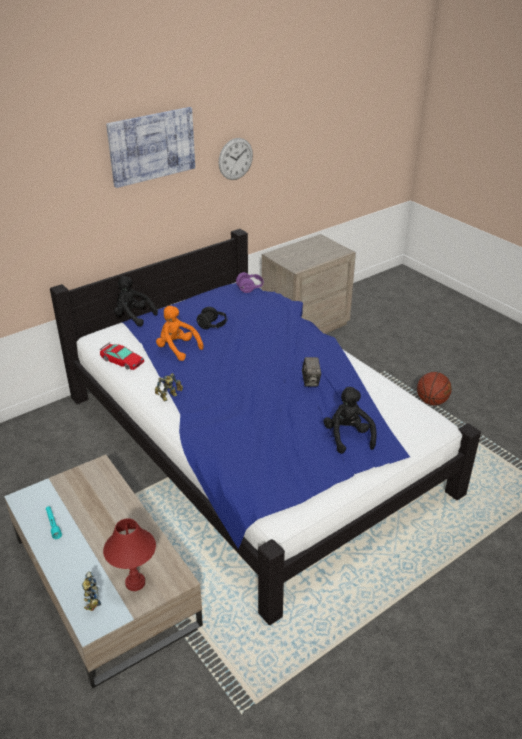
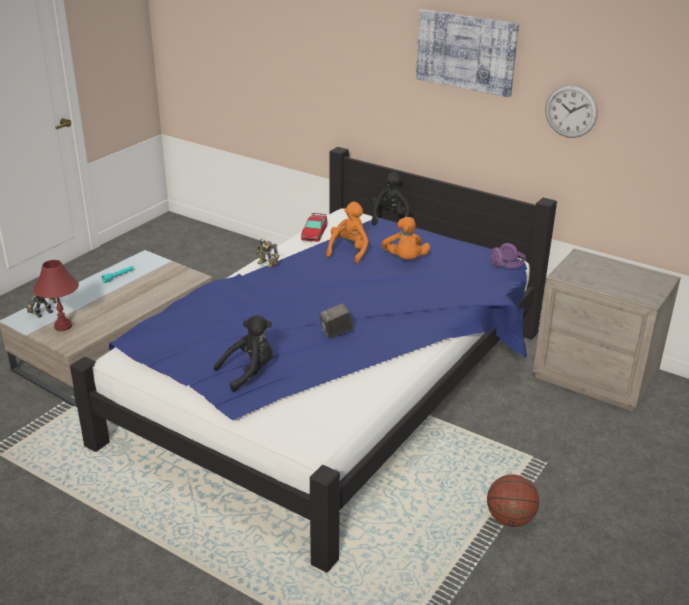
camera: 70 degrees right, 5 degrees down
black headphones [197,307,228,329] -> orange plush toy [382,217,430,259]

